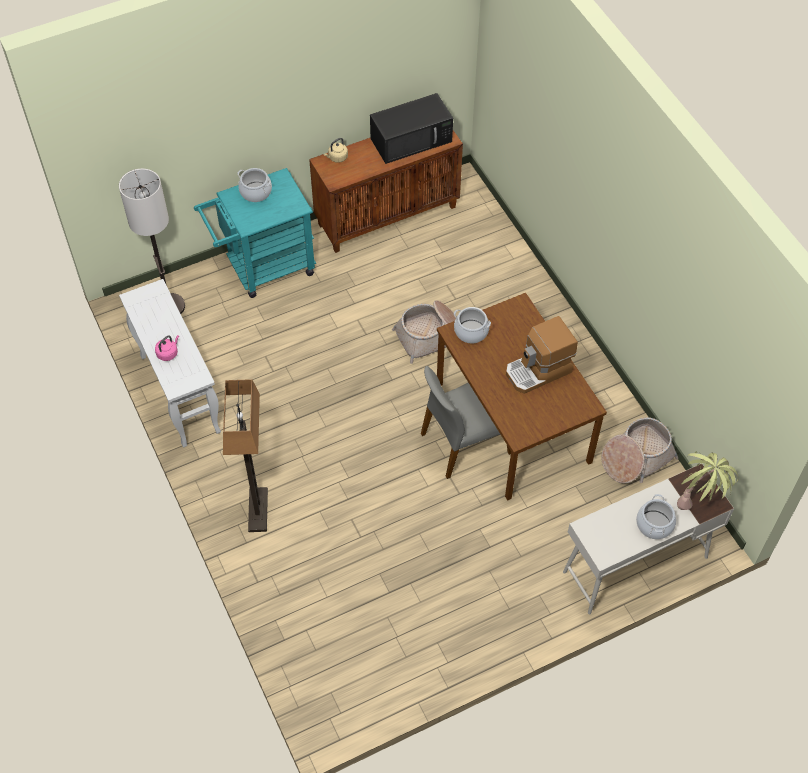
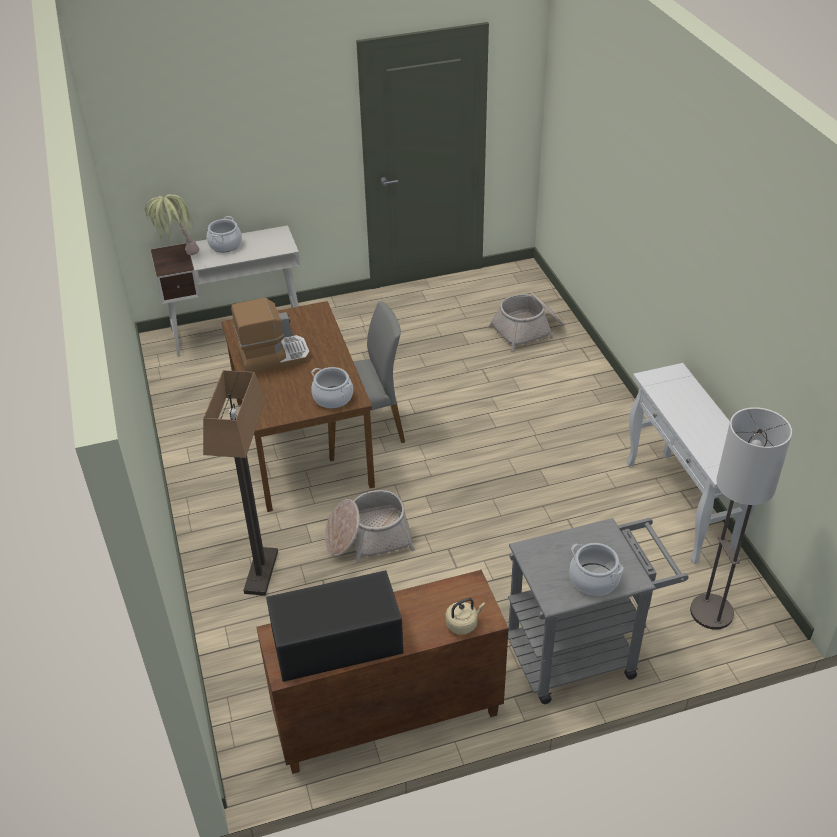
camera: 170 degrees left, 15 degrees down
pink kettle [155,335,179,361] -> none
turquoise cart [194,168,316,298] -> grey cart [508,518,689,704]
floor lamp [223,379,268,532] -> floor lamp moved to [203,370,278,596]
basket [601,417,678,484] -> basket moved to [489,292,564,351]

